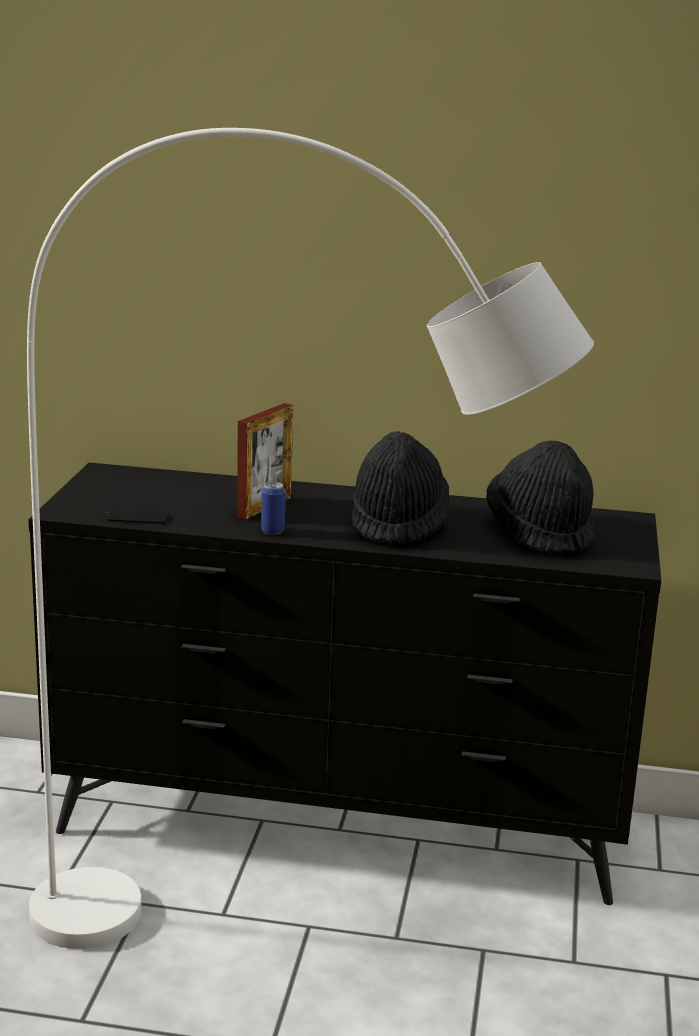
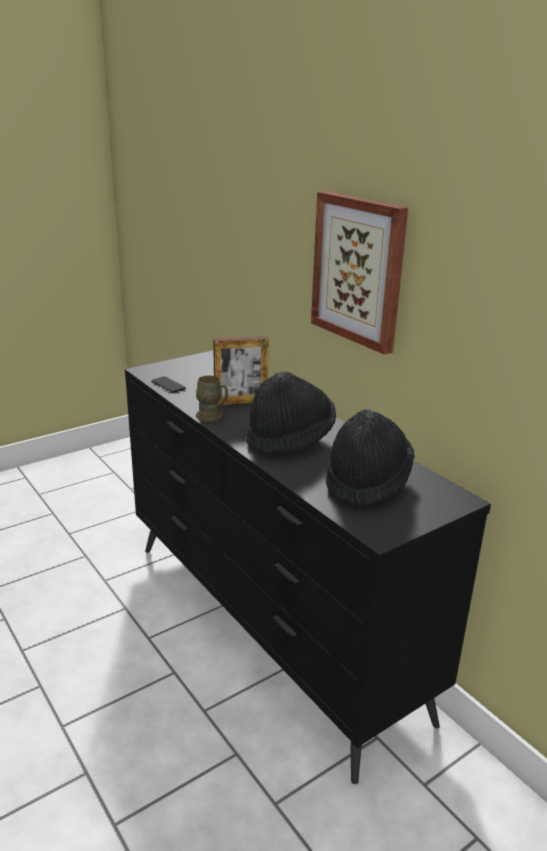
camera: 45 degrees right, 5 degrees up
white floor lamp [27,128,594,949] -> none
can [261,482,286,535] -> brown mug [196,375,228,421]
none -> picture [311,191,408,355]

